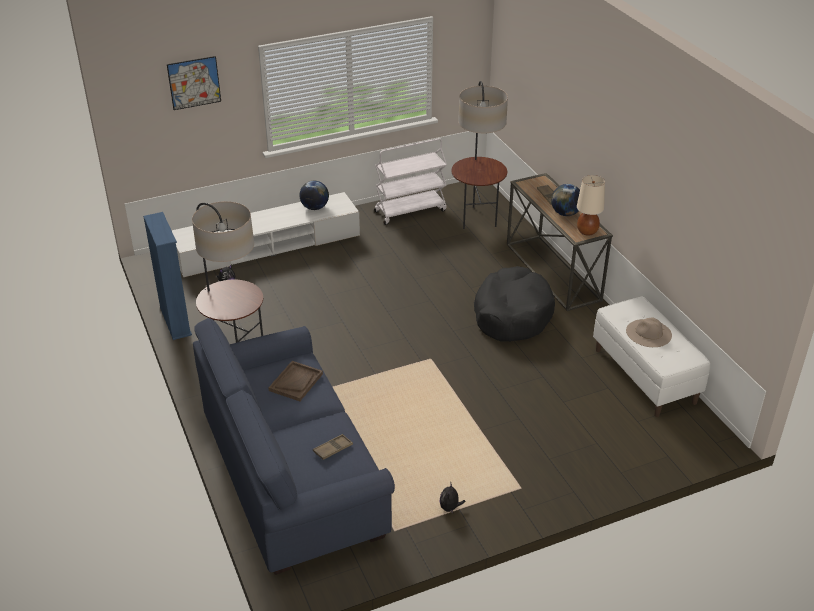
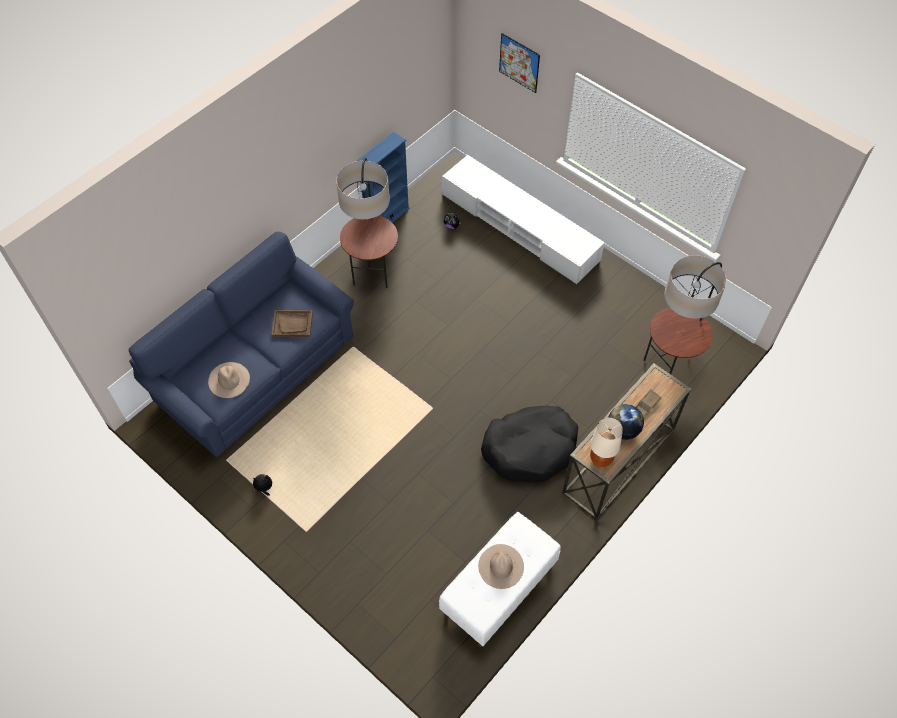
camera: 65 degrees right, 20 degrees up
globe [300,181,329,210] -> none
brown tray [313,434,353,460] -> beige hat [208,362,250,398]
white cart [374,138,447,225] -> none

